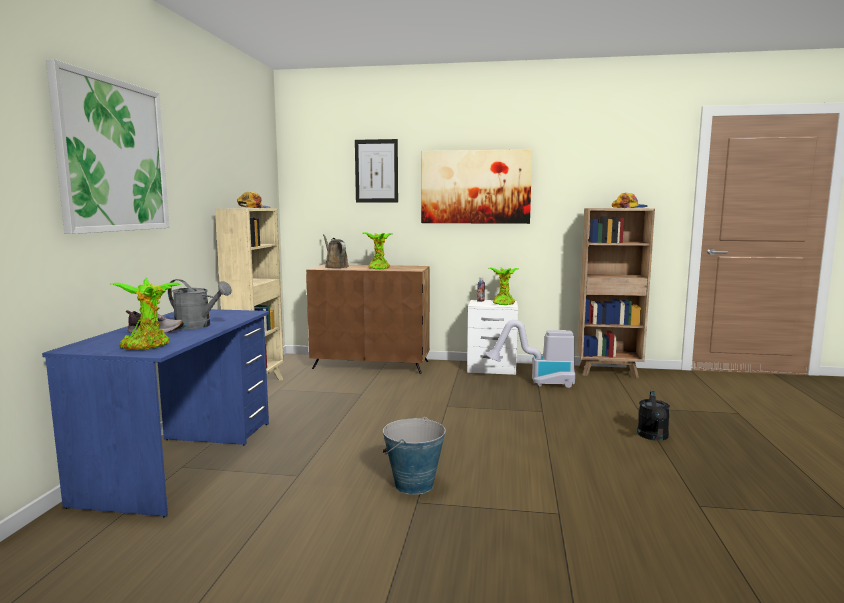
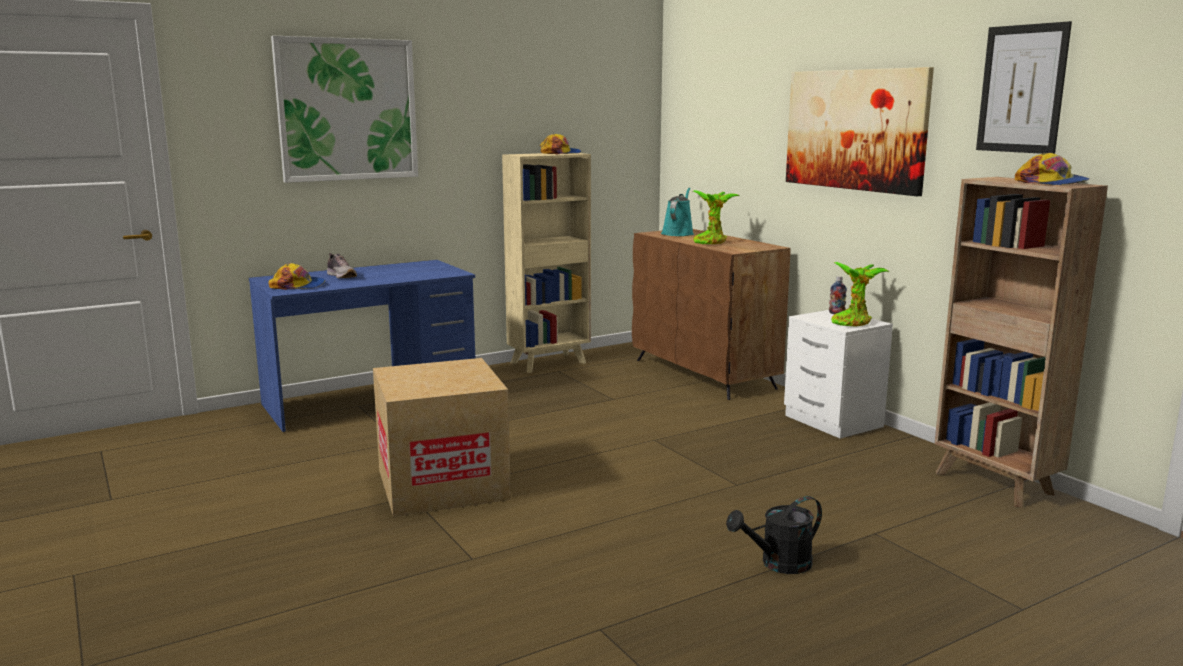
camera: 50 degrees right, 5 degrees up
potted plant [110,278,182,350] -> cap [268,263,325,290]
grey watering can [168,279,232,329] -> none
brown watering can [323,234,349,268] -> turquoise watering can [661,187,694,236]
picture [355,139,398,202] -> picture moved to [976,21,1072,154]
bucket [383,417,446,495] -> cardboard box [373,358,511,517]
vacuum cleaner [485,320,575,388] -> none

